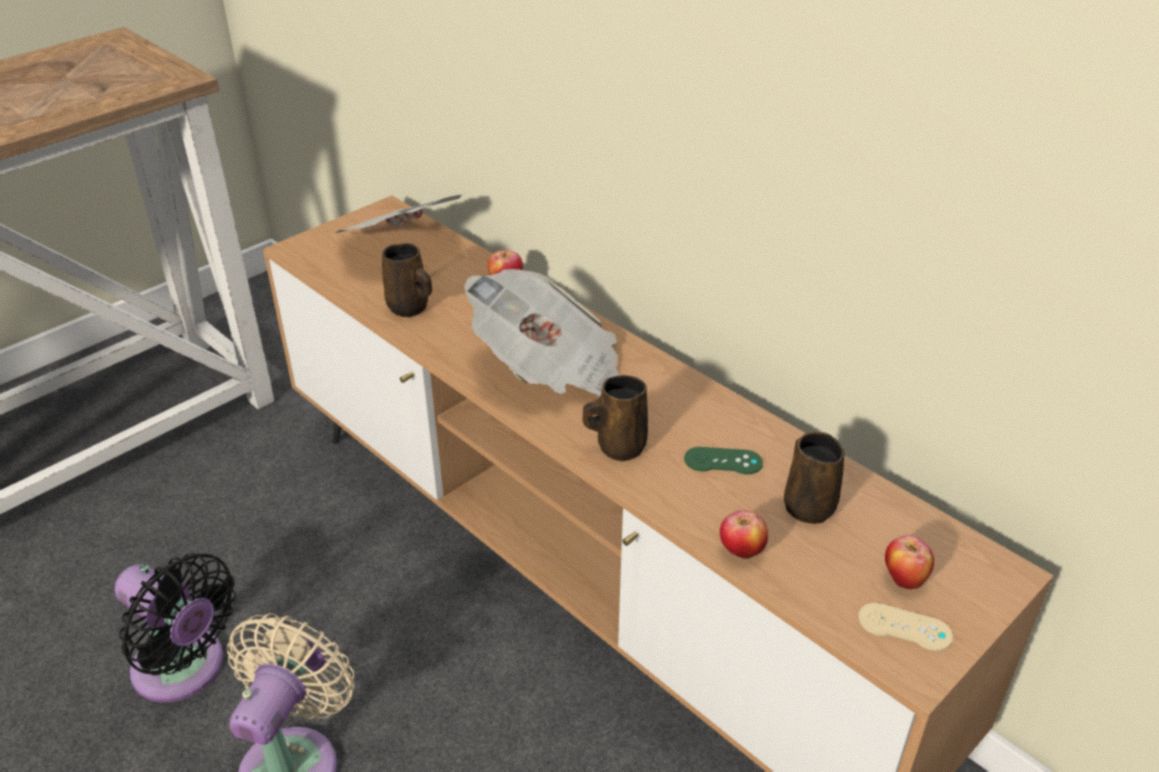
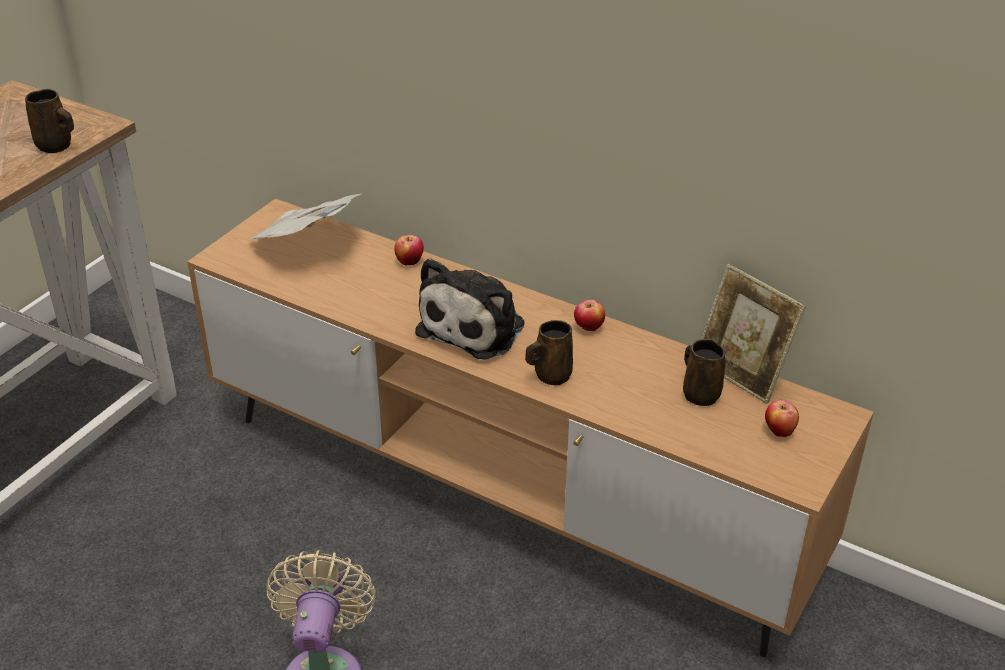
camera: 15 degrees left, 0 degrees up
black fan [115,553,236,702] -> none
brown mug [382,243,432,317] -> brown mug moved to [25,89,74,153]
newspaper [464,269,619,396] -> plush toy [415,258,525,360]
green game controller [684,447,763,474] -> none
apple [720,510,768,559] -> apple moved to [574,300,605,331]
beige game controller [858,603,953,651] -> none
none -> picture frame [701,264,806,404]

